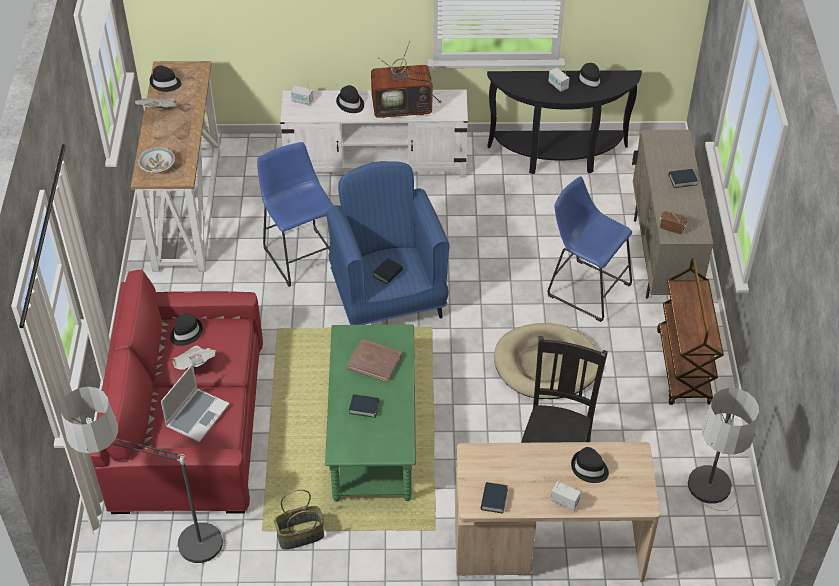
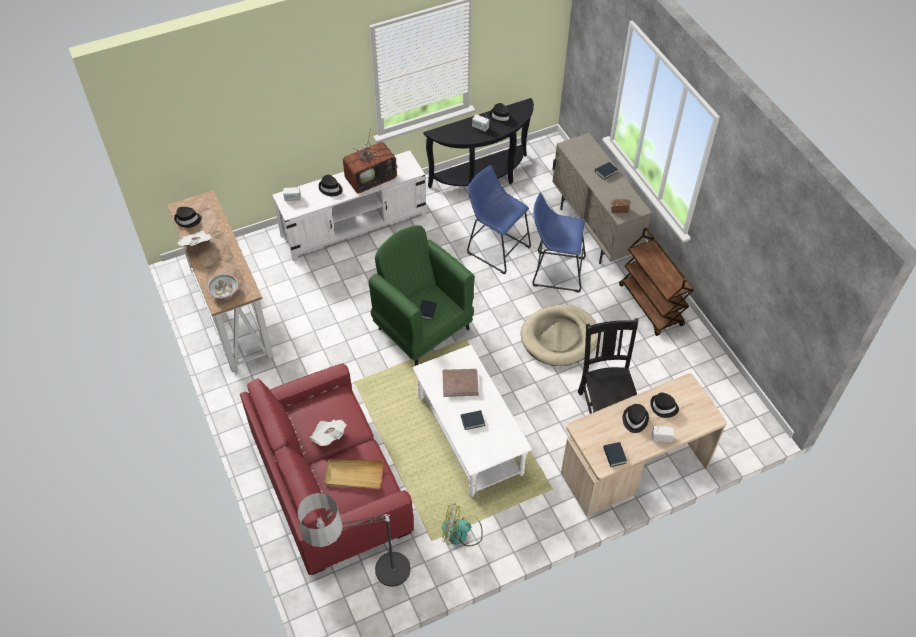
camera: 25 degrees left, 5 degrees up
laptop [161,364,229,442] -> beige tray [324,460,383,489]
black hat [170,313,203,346] -> black hat moved to [623,404,649,433]
blue stool [257,142,334,287] -> blue stool moved to [467,165,531,275]
basket [274,490,324,550] -> fan [442,504,483,546]
green coffee table [325,324,416,502] -> white coffee table [413,345,532,497]
blue armchair [326,161,450,325] -> green armchair [368,225,475,366]
floor lamp [688,388,759,511] -> none

